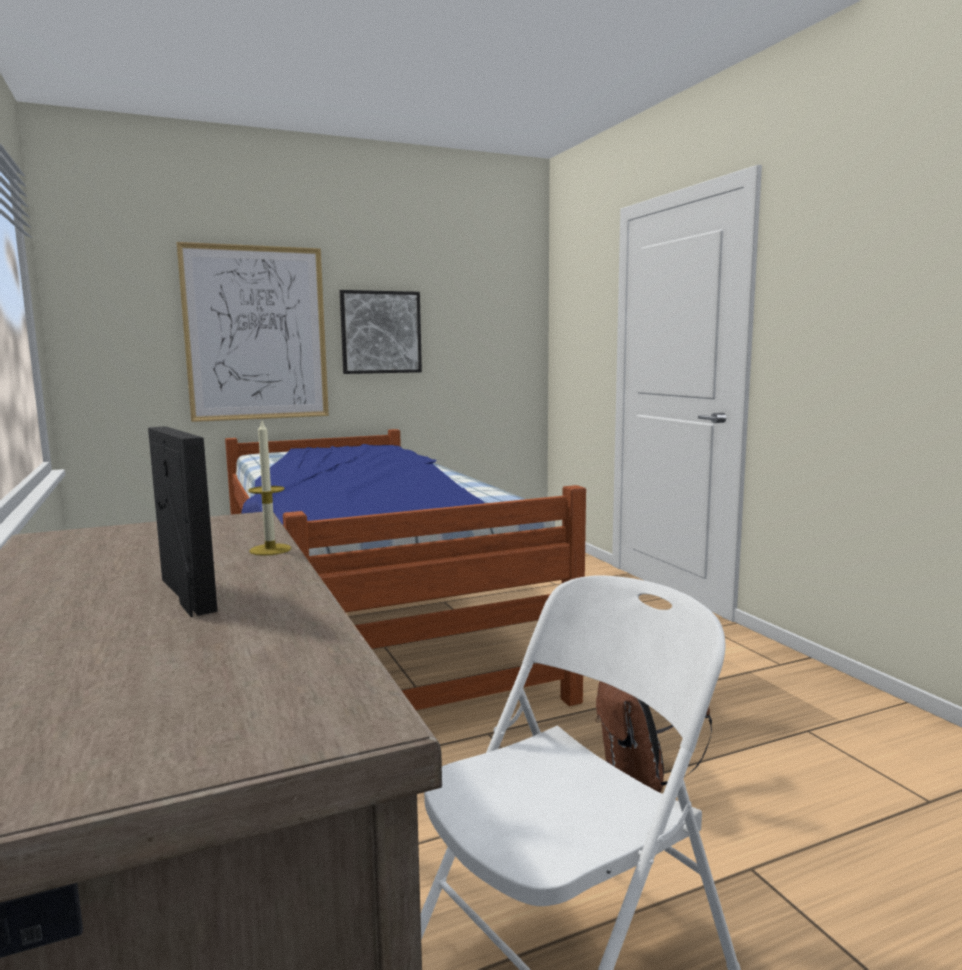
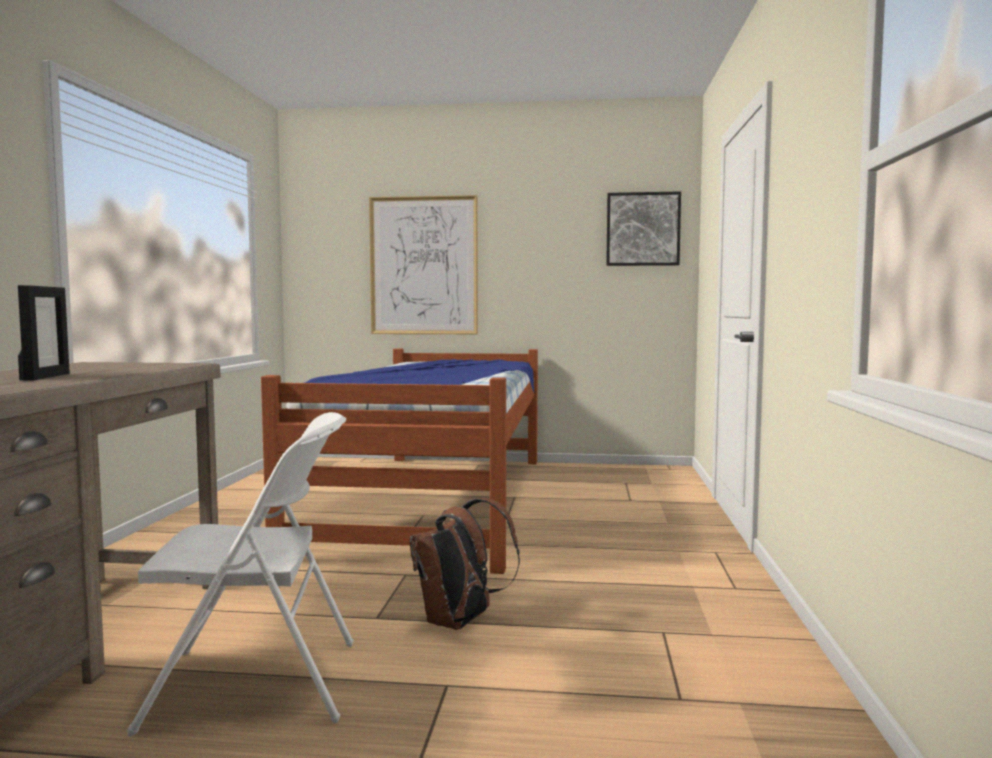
camera: 30 degrees right, 5 degrees down
candle [248,421,291,556] -> none
picture [340,290,422,374] -> picture moved to [606,191,681,266]

